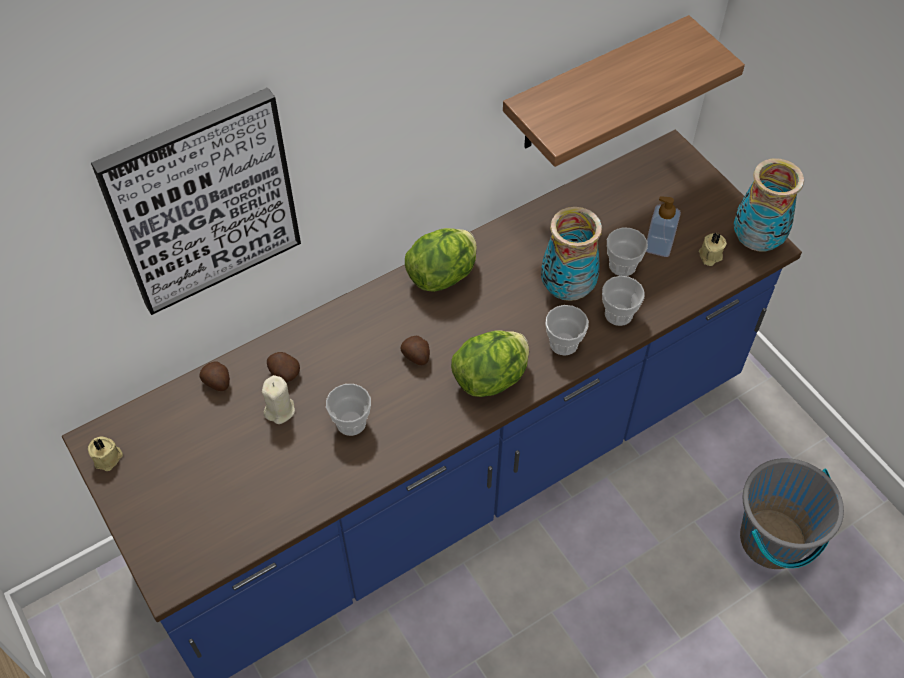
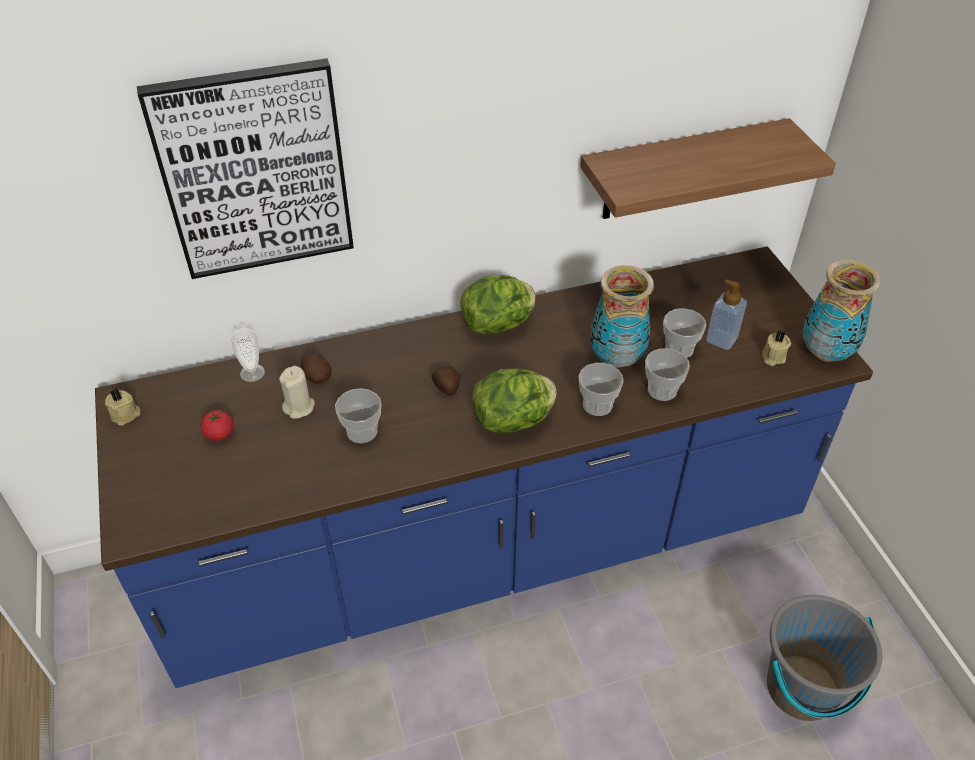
camera: 15 degrees right, 10 degrees down
potato [199,362,230,391] -> cup [231,328,265,382]
none -> tomato [200,410,234,441]

